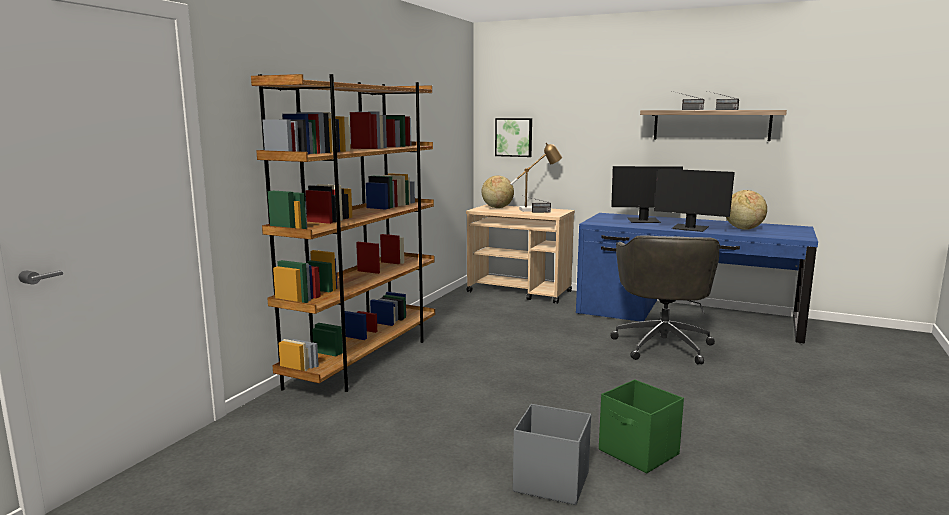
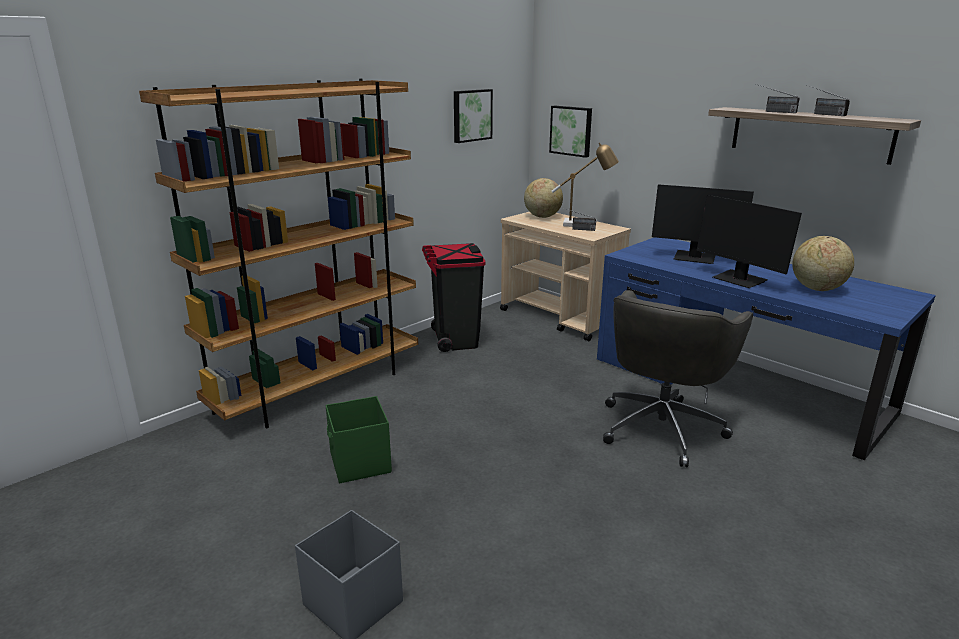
camera: 20 degrees right, 10 degrees up
green storage box [599,379,684,473] -> green storage box moved to [326,396,392,483]
none -> black trash can [422,243,486,352]
none -> picture [454,89,493,143]

